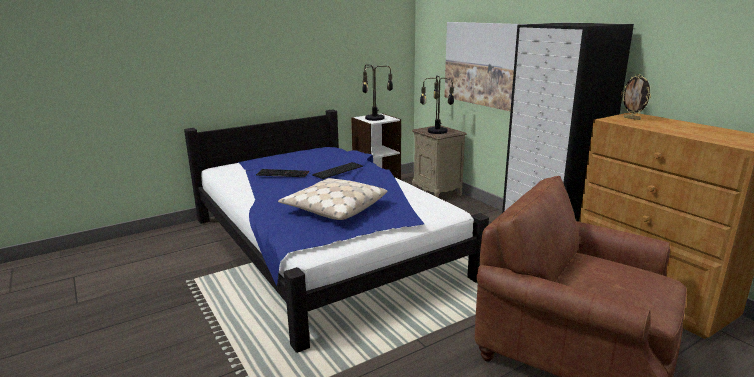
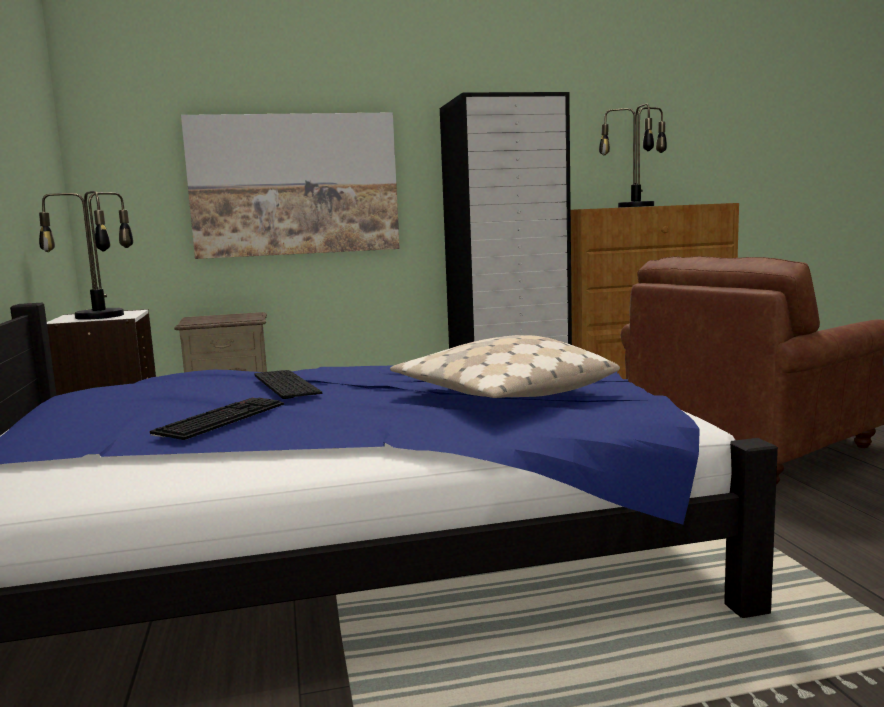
camera: 70 degrees left, 10 degrees down
table lamp [420,75,454,134] -> table lamp moved to [599,104,667,207]
picture frame [621,74,651,120] -> none

